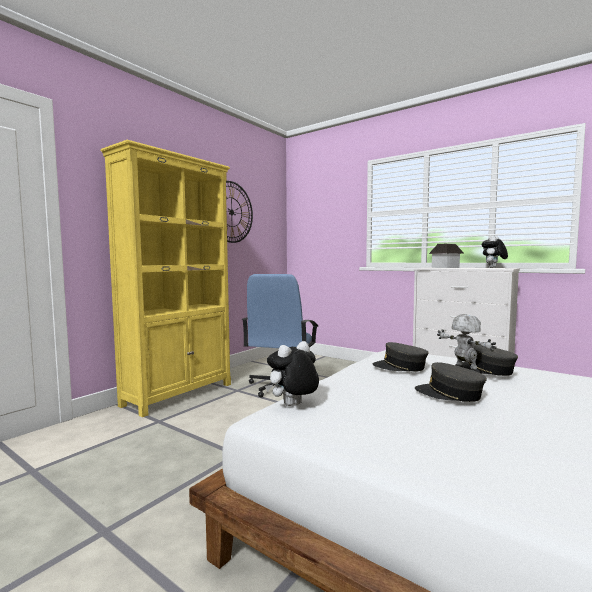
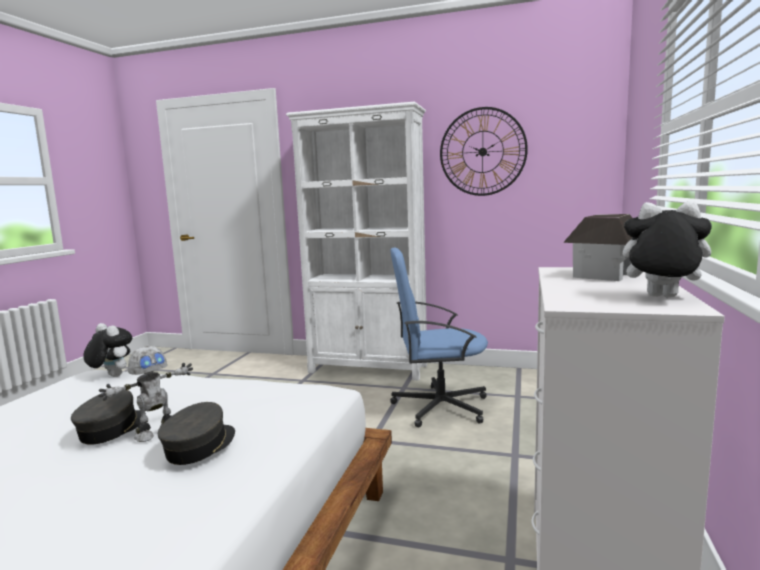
camera: 70 degrees right, 5 degrees up
yellow bookcase [101,140,231,417] -> white bookcase [286,102,427,381]
grey cap [373,342,428,371] -> none

